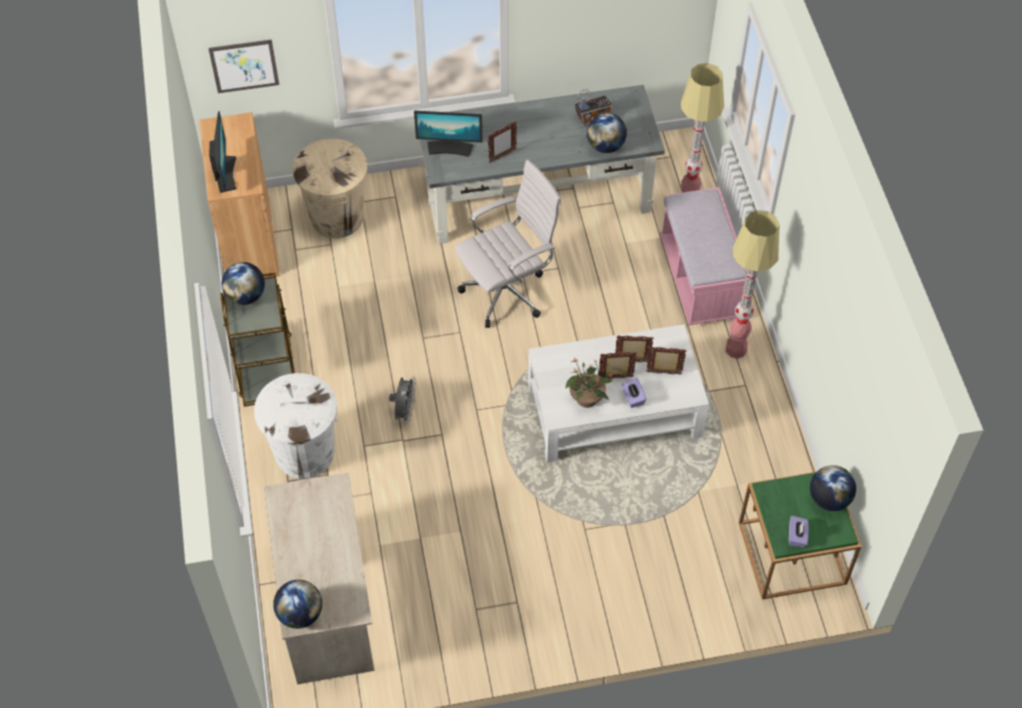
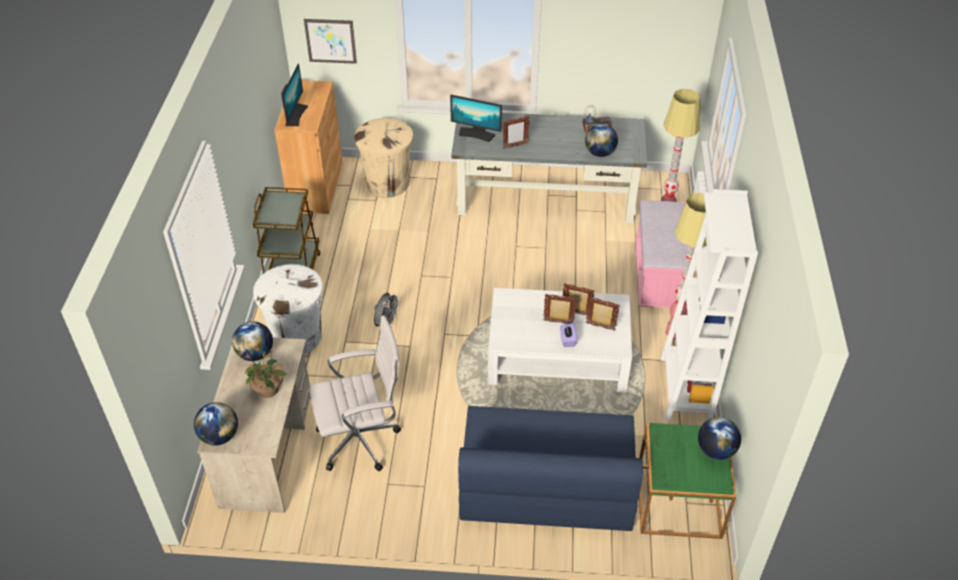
camera: 15 degrees right, 10 degrees down
globe [222,262,265,305] -> globe moved to [232,321,273,361]
white office chair [455,159,561,328] -> white office chair moved to [310,315,401,471]
potted plant [566,357,613,408] -> potted plant moved to [245,347,288,398]
purple tissue box [789,516,809,547] -> none
none -> blue sofa [458,406,643,531]
none -> white bookcase [661,189,758,420]

